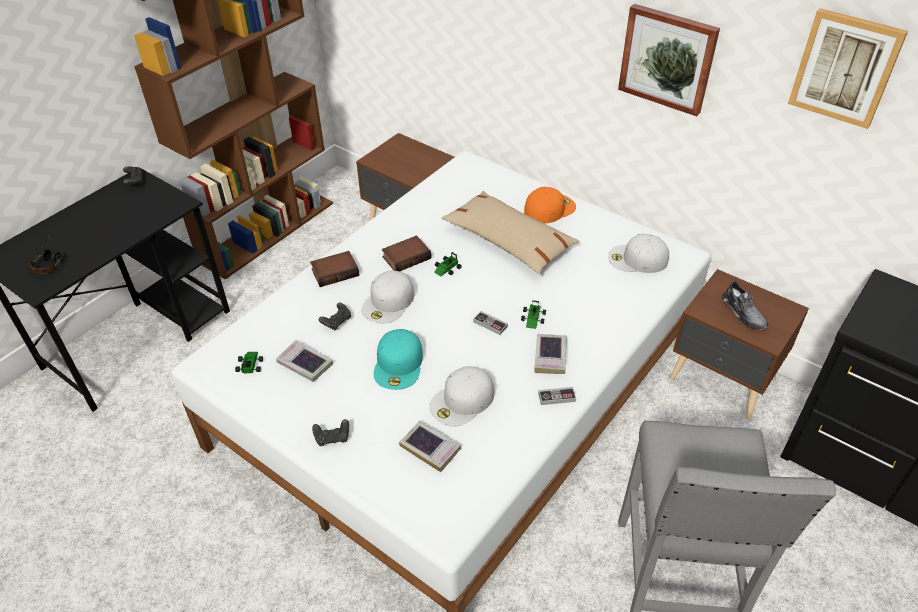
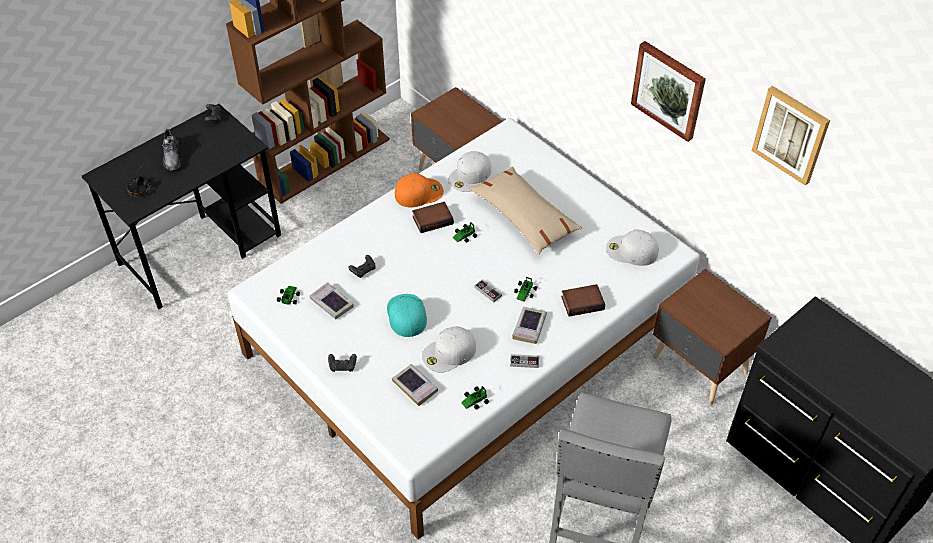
camera: 10 degrees right, 5 degrees up
book [310,251,359,287] -> book moved to [561,284,605,316]
white cap [361,271,414,324] -> white cap moved to [448,151,491,192]
turquoise cap [374,329,423,390] -> turquoise cap turned 150 degrees clockwise [387,294,427,337]
orange cap [524,187,576,224] -> orange cap moved to [395,173,444,207]
grey shoe [722,280,768,330] -> grey shoe moved to [162,129,181,171]
none -> toy car [461,386,489,410]

